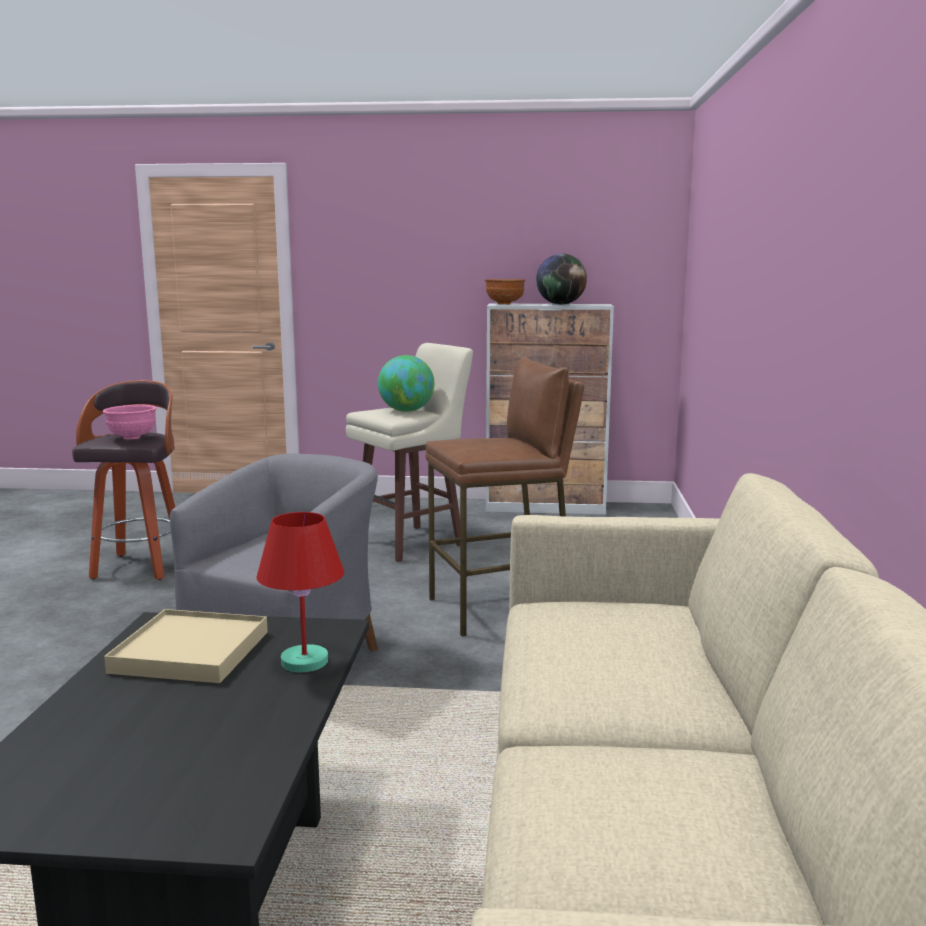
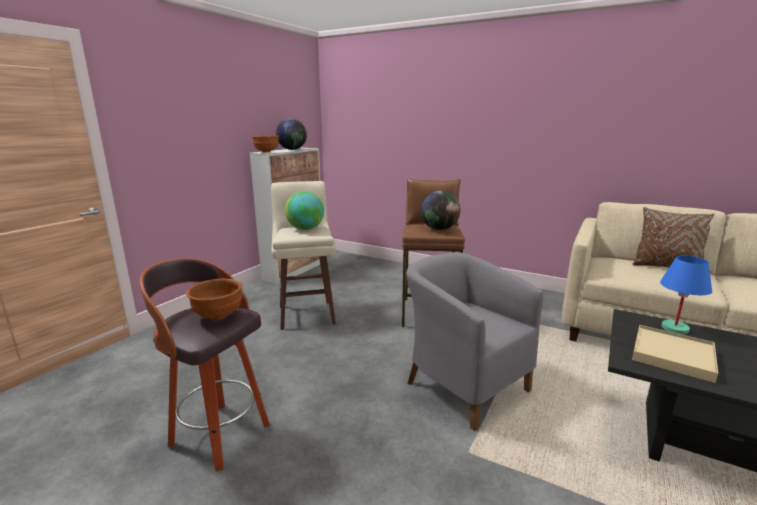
camera: 65 degrees left, 5 degrees up
pink bowl [103,404,157,440] -> brown bowl [186,279,242,320]
red table lamp [256,512,344,672] -> blue table lamp [660,255,712,334]
none -> globe [421,191,460,230]
none -> brown pillow [632,207,715,267]

